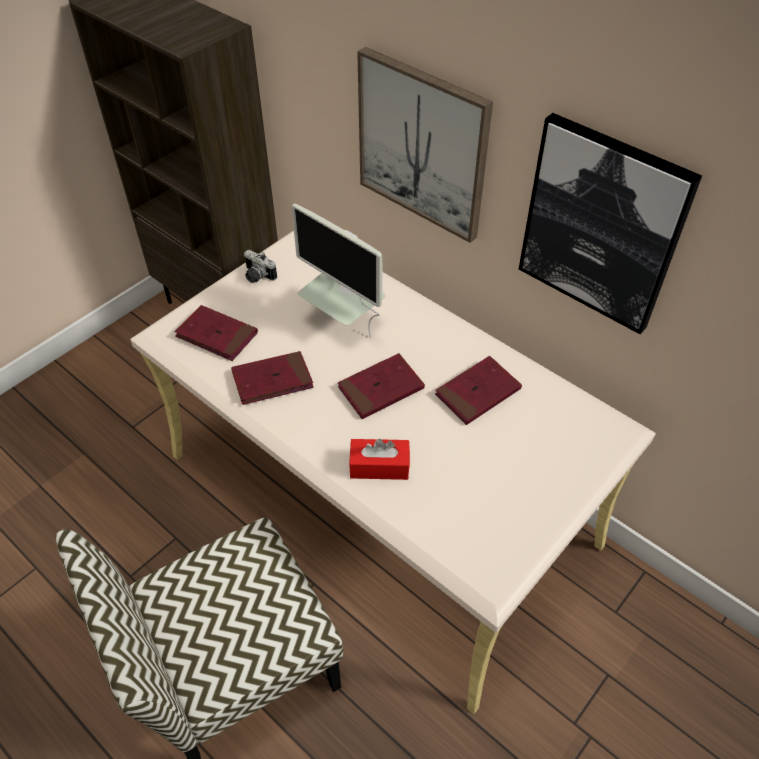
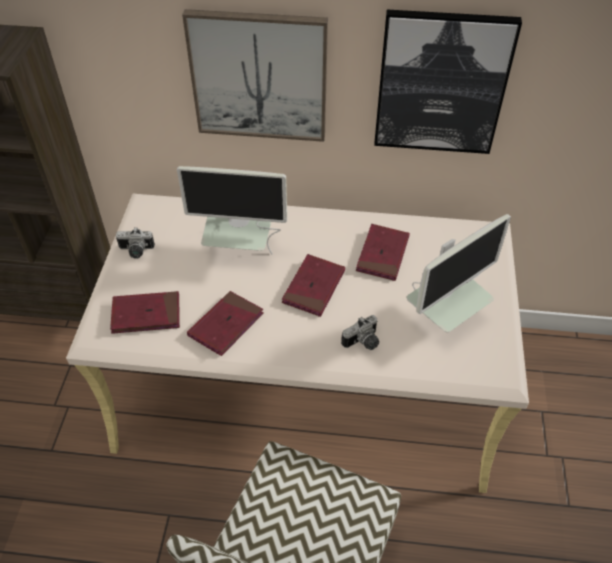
camera: 35 degrees left, 0 degrees up
red tissue box [349,439,410,480] -> camera [341,315,379,350]
none -> monitor [407,214,511,332]

